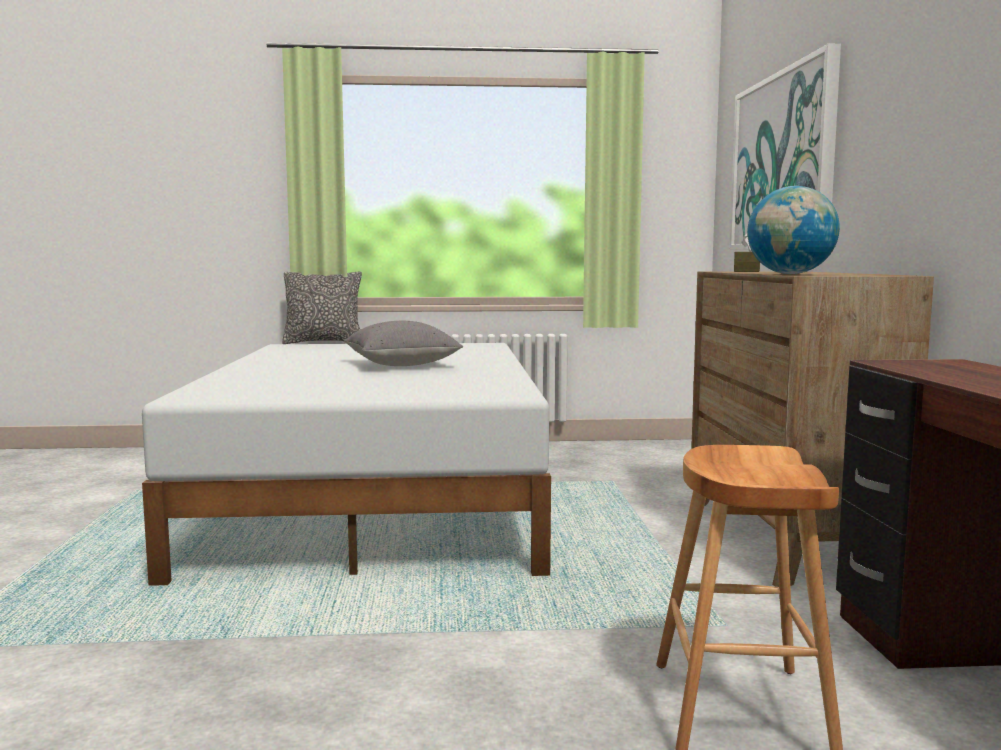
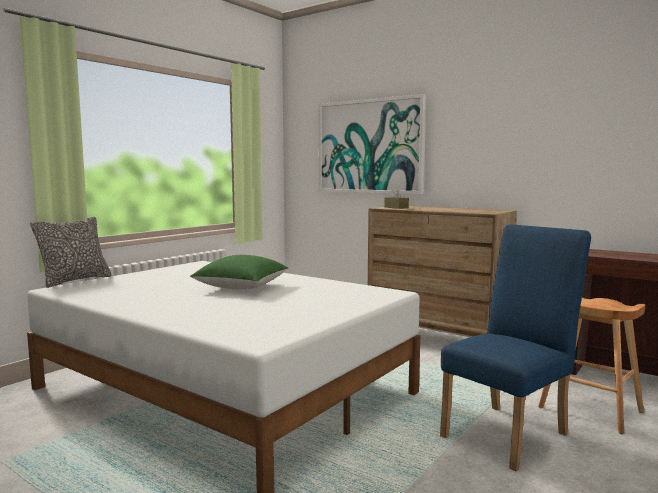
camera: 50 degrees left, 0 degrees up
grey pillow [344,321,463,366] -> green pillow [190,255,288,290]
globe [747,186,840,274] -> none
none -> blue chair [440,224,591,471]

